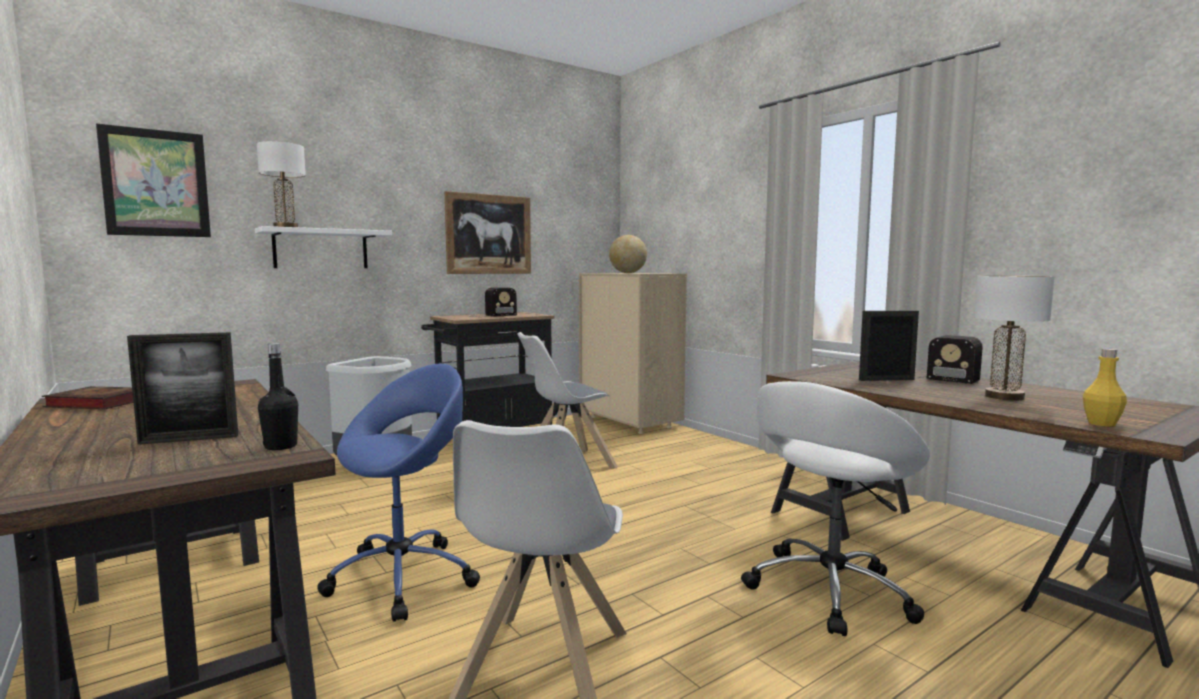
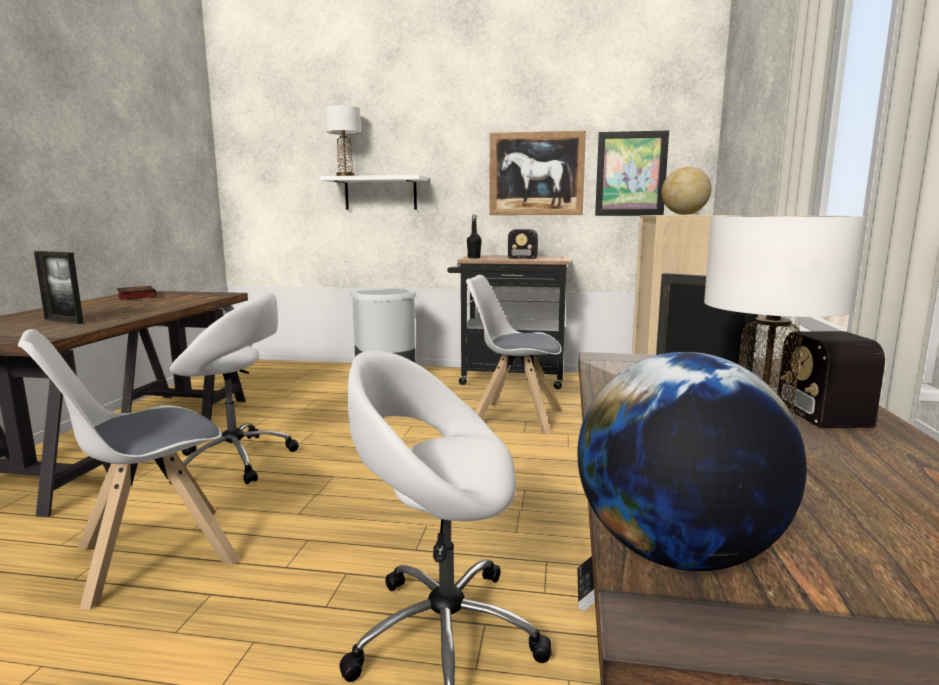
camera: 45 degrees right, 5 degrees up
picture [96,123,211,237] -> picture moved to [595,130,669,216]
black bottle [258,343,298,450] -> black bottle moved to [467,215,482,258]
blue office chair [317,364,480,621] -> white office chair [169,292,299,484]
yellow bottle [1083,349,1127,427] -> globe [578,352,807,571]

